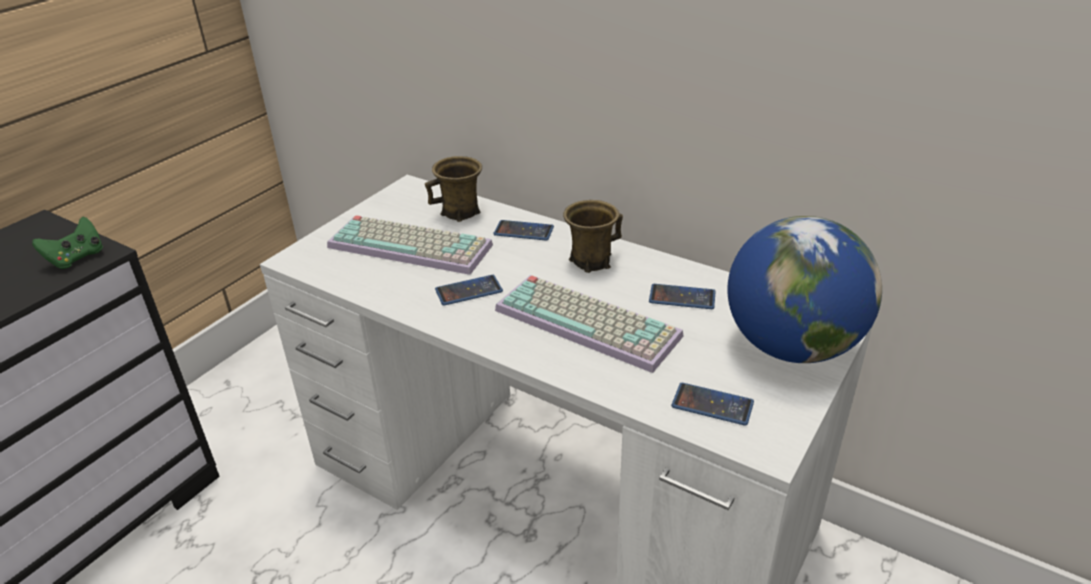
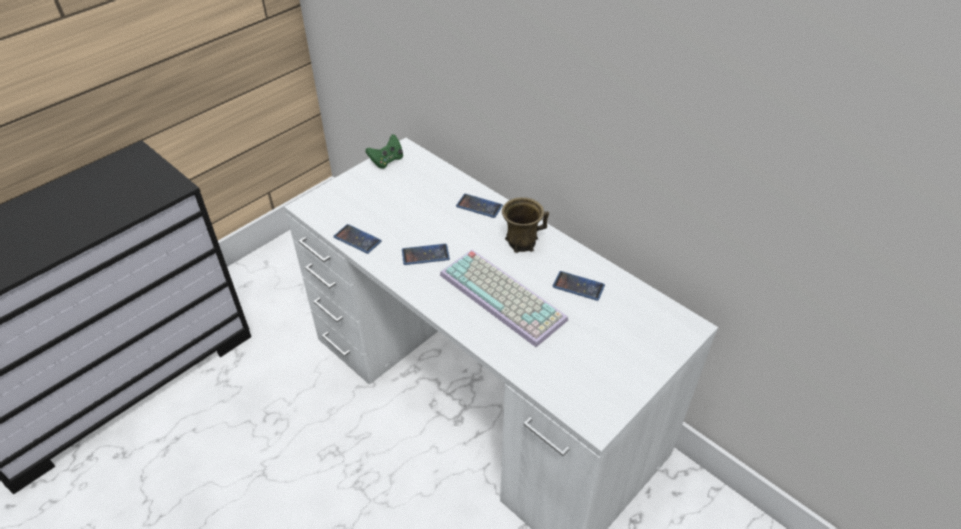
camera: 10 degrees right, 10 degrees up
green game controller [32,217,103,269] -> green game controller moved to [365,134,403,169]
keyboard [327,215,493,275] -> none
brown mug [425,156,482,222] -> none
phone [671,383,754,426] -> phone moved to [333,224,382,254]
globe [727,216,882,363] -> none

